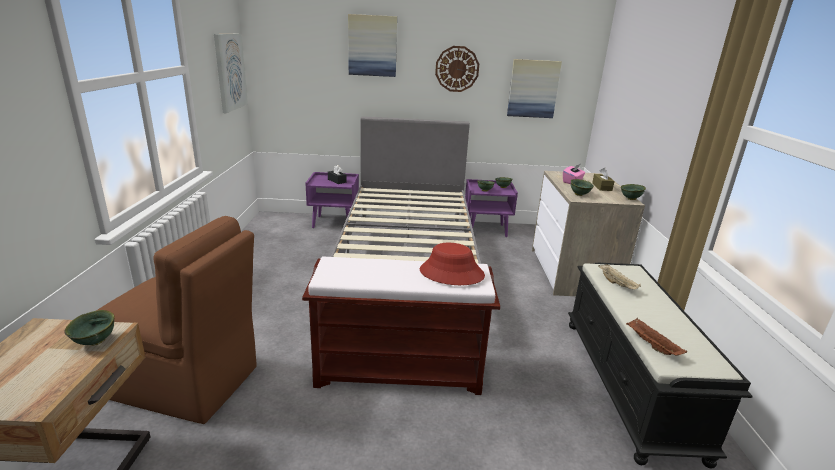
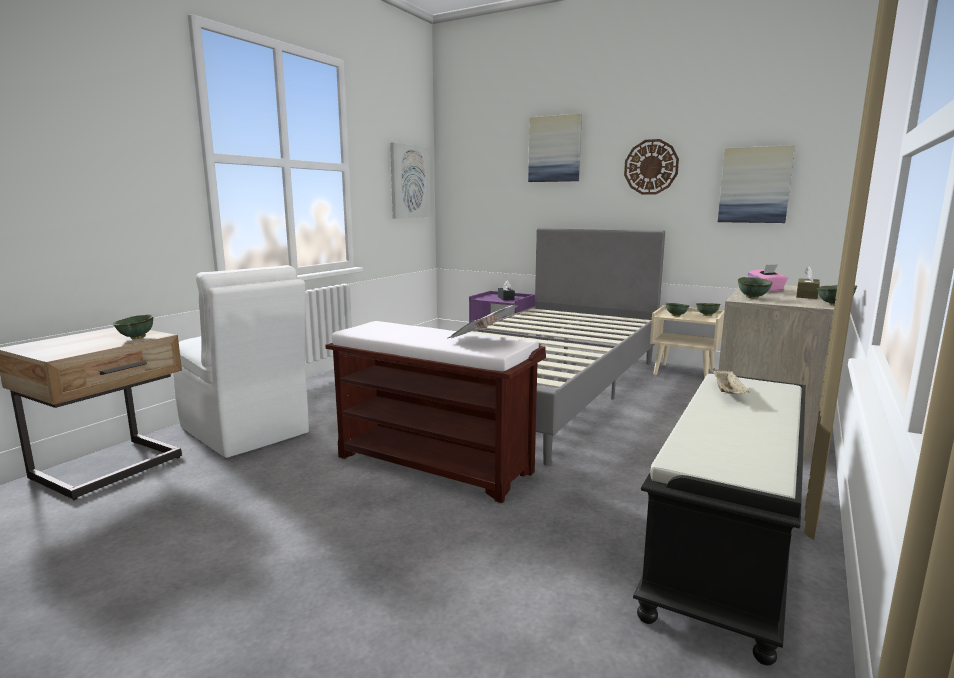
camera: 30 degrees right, 10 degrees down
brown chair [96,216,257,424] -> white chair [173,265,309,458]
red hat [420,243,485,285] -> newspaper [447,304,517,339]
purple nightstand [465,179,518,237] -> beige nightstand [650,305,725,378]
brown tray [626,318,687,356] -> none

